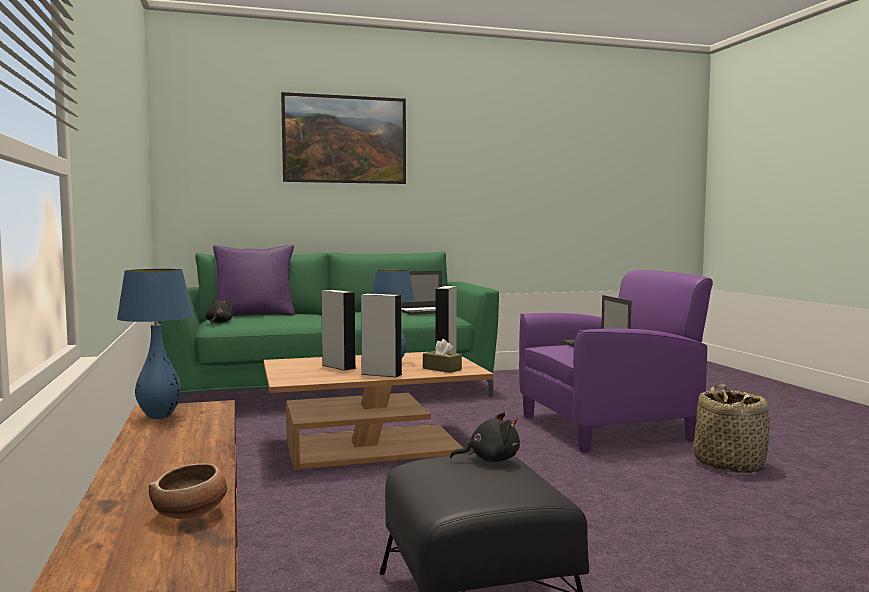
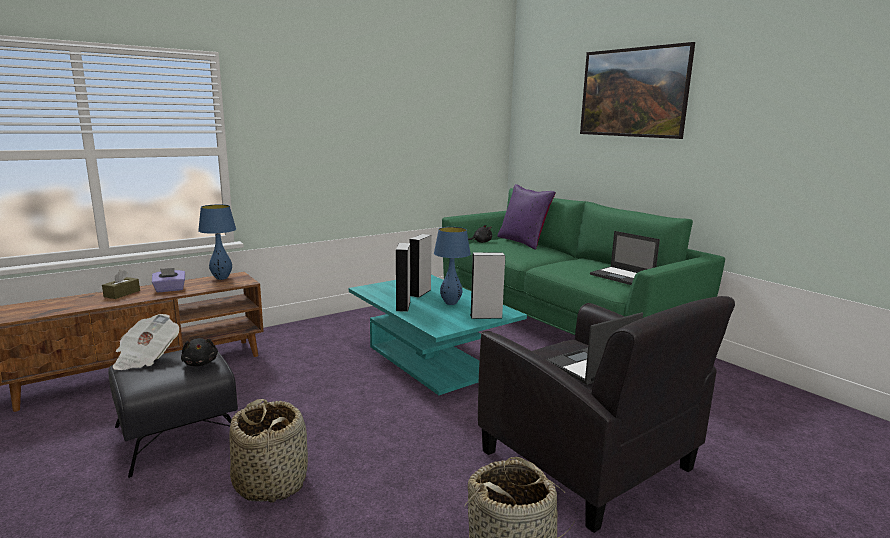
camera: 70 degrees right, 10 degrees up
bowl [149,463,227,519] -> none
brown coffee table [264,352,493,470] -> turquoise coffee table [349,275,527,395]
brown tissue box [423,339,462,373] -> brown tissue box moved to [102,270,140,299]
purple armchair [519,270,713,453] -> black armchair [478,296,735,533]
none -> newspaper [113,314,179,370]
none -> purple tissue box [152,268,185,292]
none -> basket [230,399,308,503]

